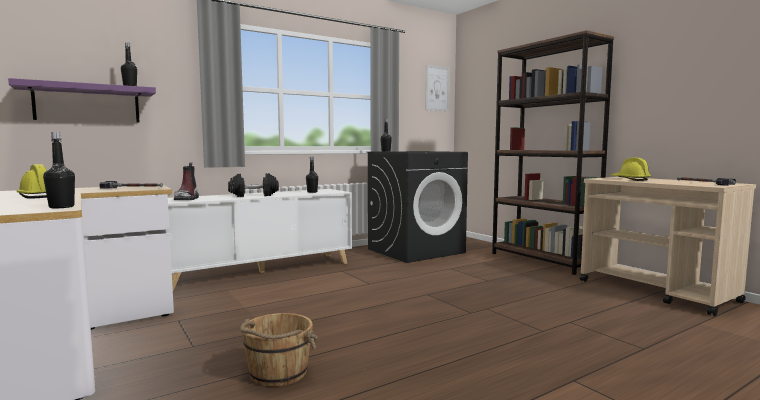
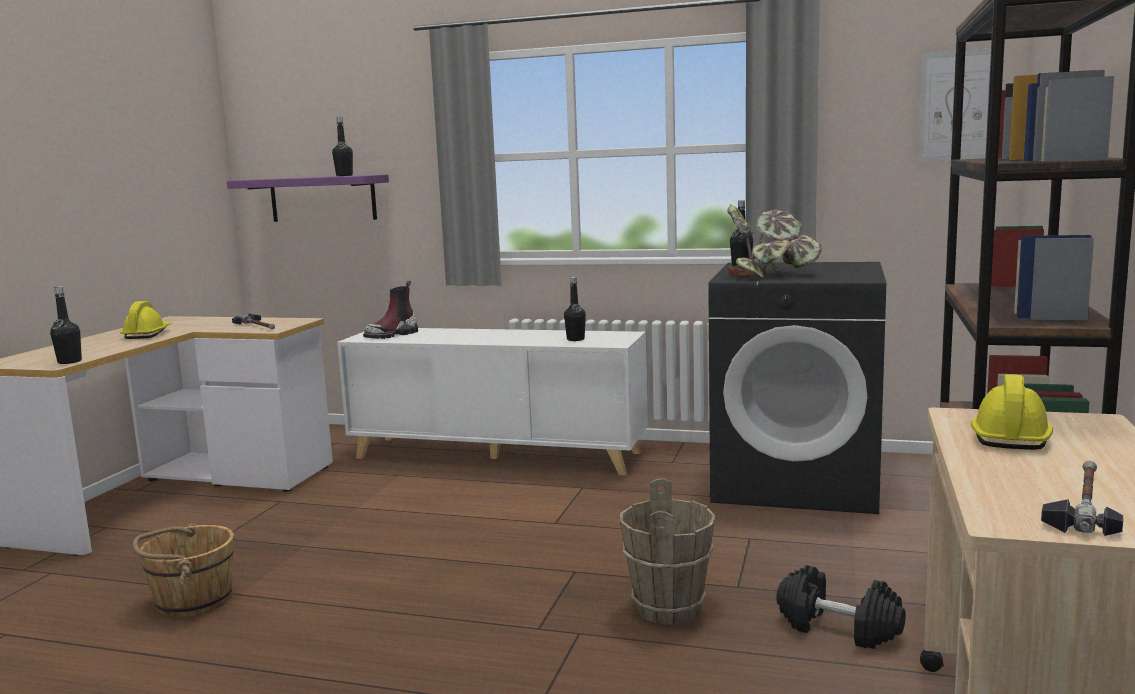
camera: 50 degrees right, 5 degrees up
black dumbbell [228,173,279,197] -> black dumbbell moved to [776,565,906,649]
none -> brown bucket [620,478,716,625]
none -> potted plant [727,205,822,278]

